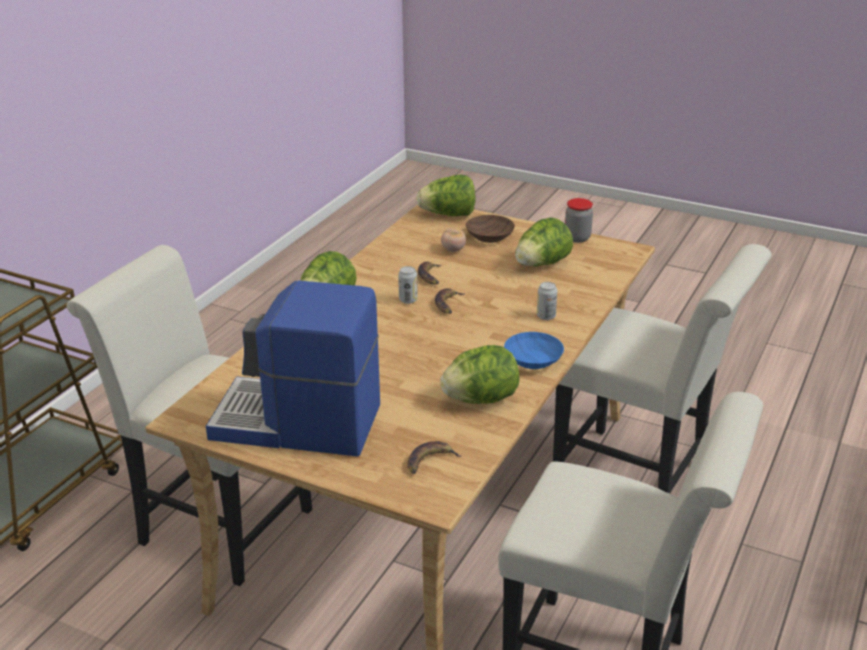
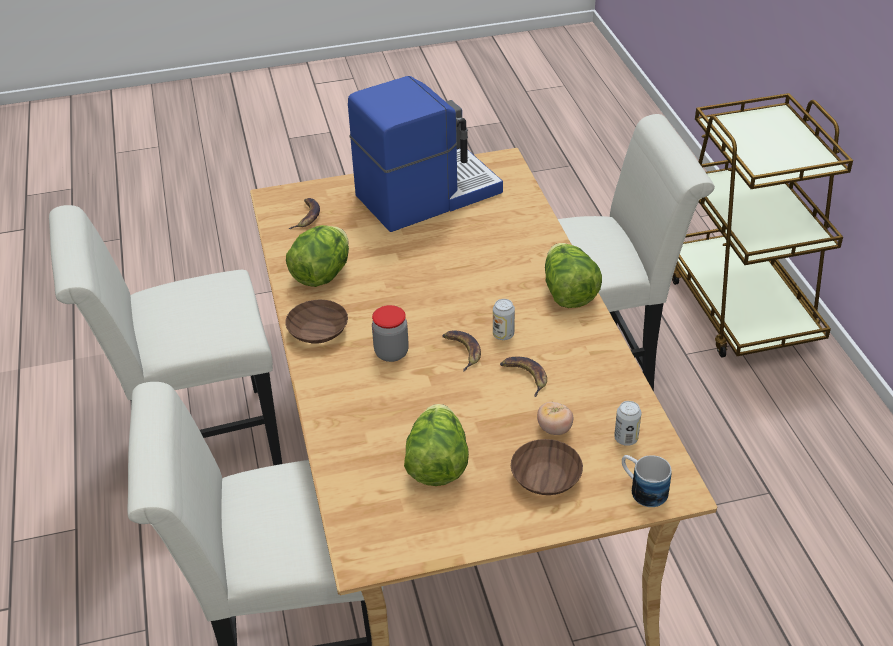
camera: 140 degrees right, 10 degrees up
lettuce [416,175,475,216] -> mug [622,455,672,507]
blue bowl [504,332,564,369] -> brown bowl [285,300,348,344]
can [537,282,557,320] -> can moved to [614,401,641,446]
jar [565,198,593,243] -> jar moved to [372,305,409,362]

